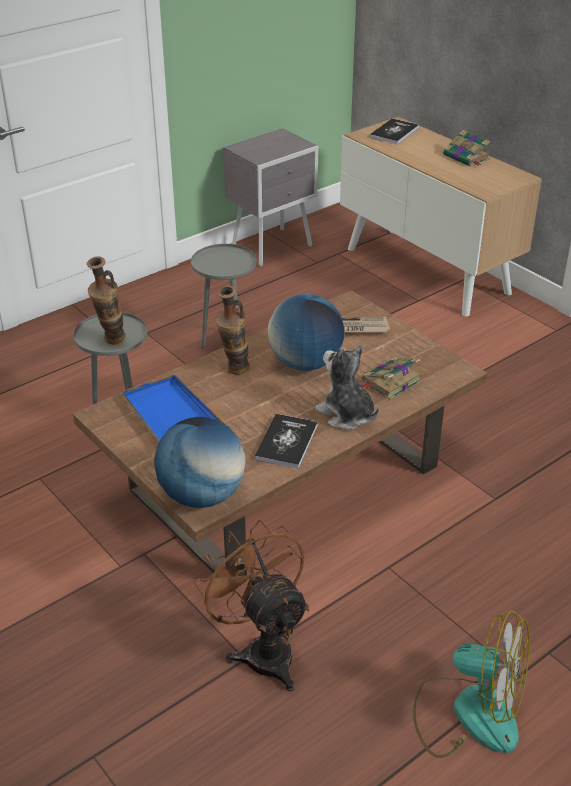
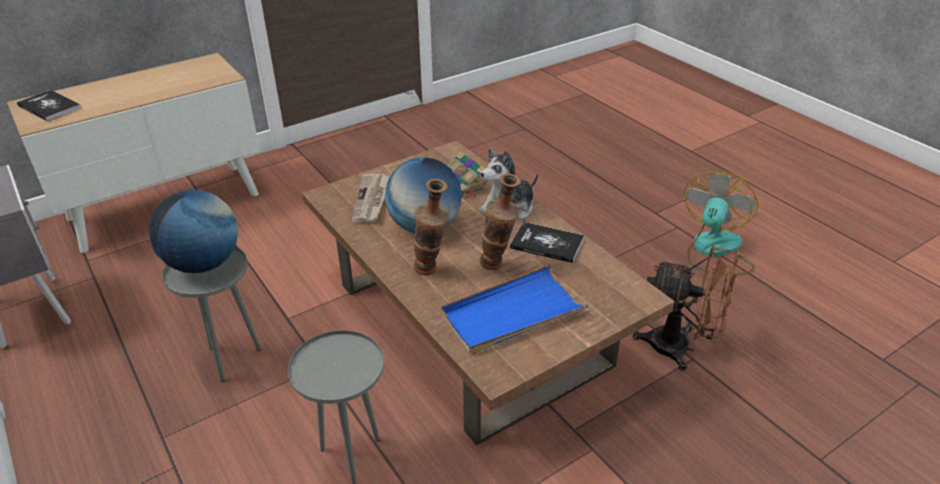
camera: 85 degrees left, 0 degrees up
vase [87,256,126,345] -> vase moved to [480,174,521,270]
globe [154,417,246,508] -> globe moved to [149,190,238,273]
brown fan [194,520,310,691] -> brown fan turned 135 degrees counterclockwise [633,245,738,371]
book [443,130,490,167] -> none

